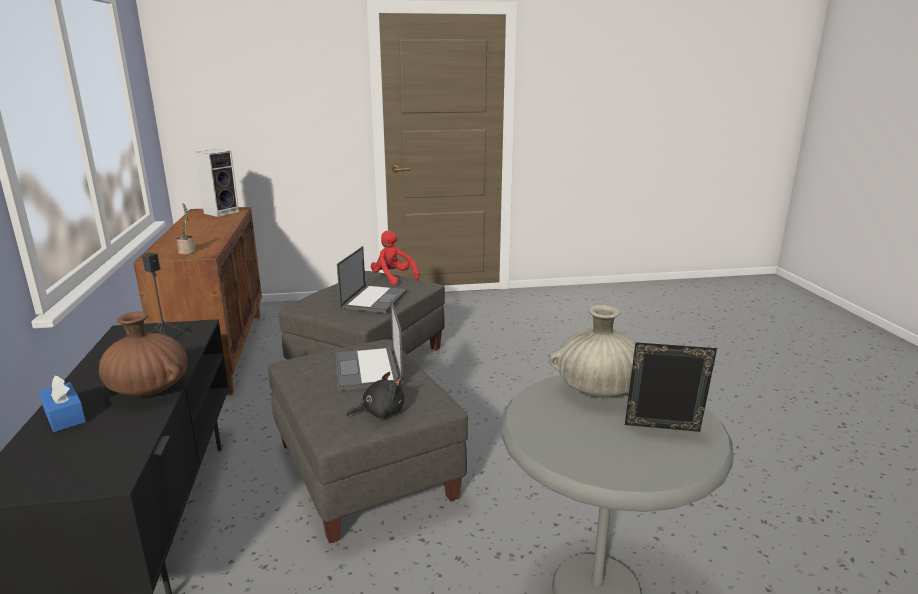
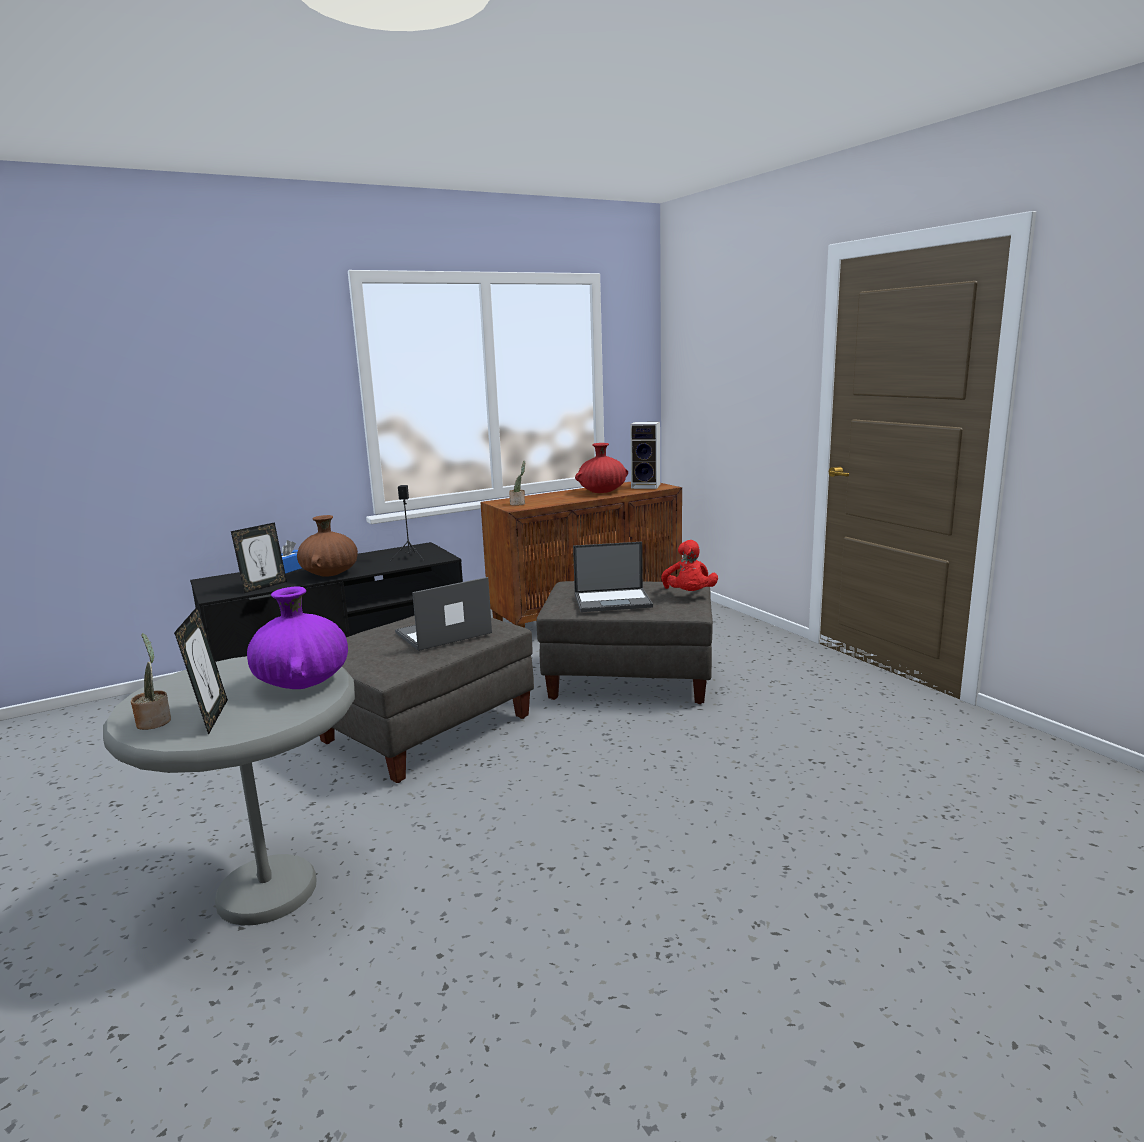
camera: 70 degrees right, 5 degrees down
black plush toy [346,372,404,419] -> none
red plush toy [371,231,419,285] -> red plush toy turned 150 degrees clockwise [661,540,718,591]
beige vase [549,305,635,397] -> purple vase [247,586,348,689]
none -> potted plant [131,633,171,730]
none -> picture frame [231,522,287,593]
none -> red vase [575,443,628,493]

